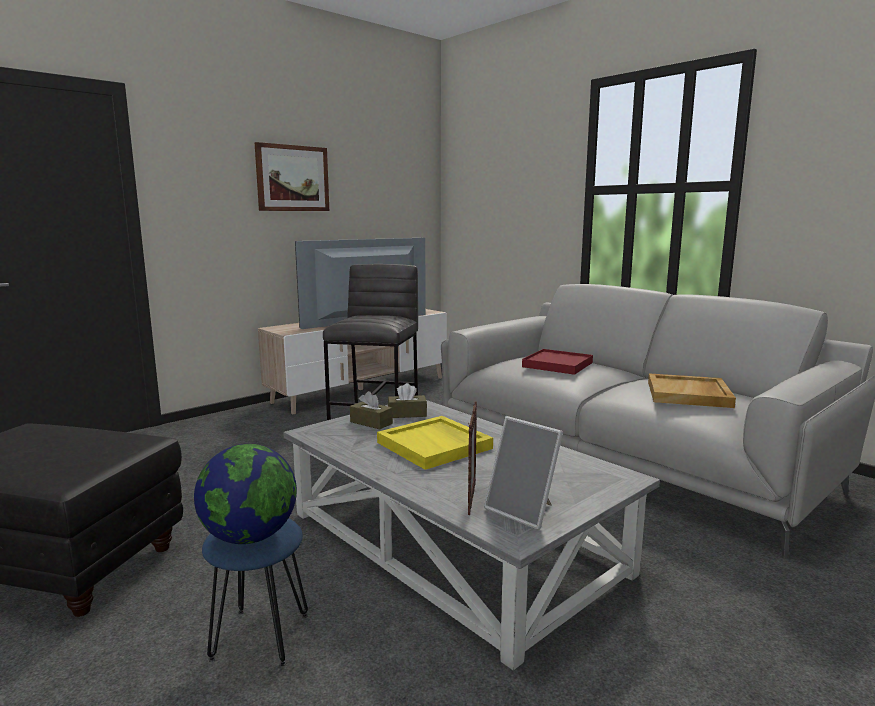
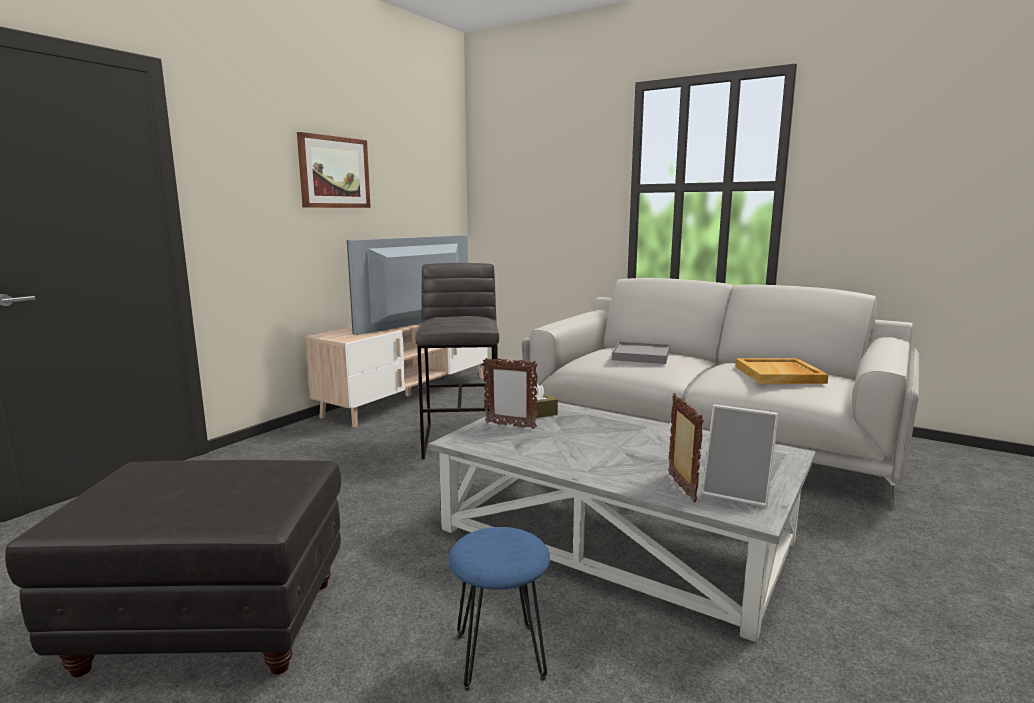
camera: 15 degrees left, 0 degrees up
globe [194,444,297,544] -> none
brown tissue box [350,391,393,429] -> picture frame [483,357,538,429]
yellow tray [377,416,493,470] -> none
red tray [522,349,593,375] -> grey tray [612,342,670,364]

